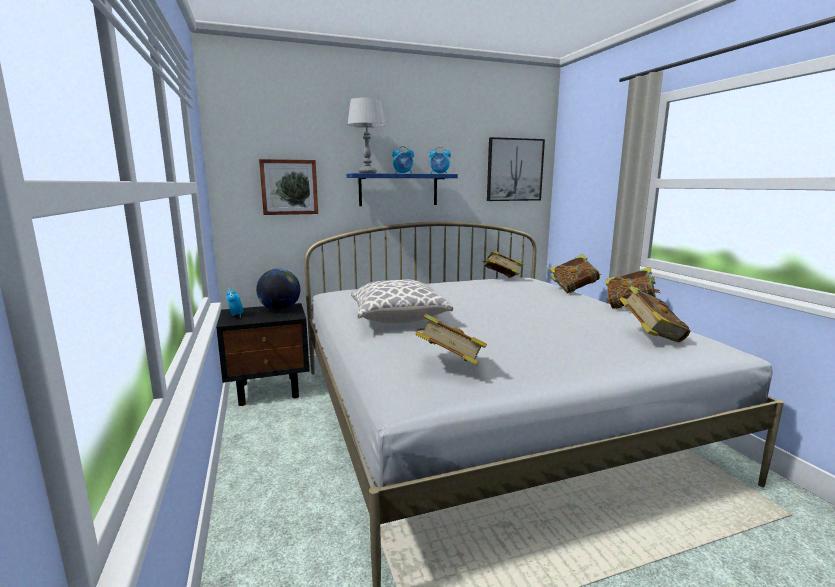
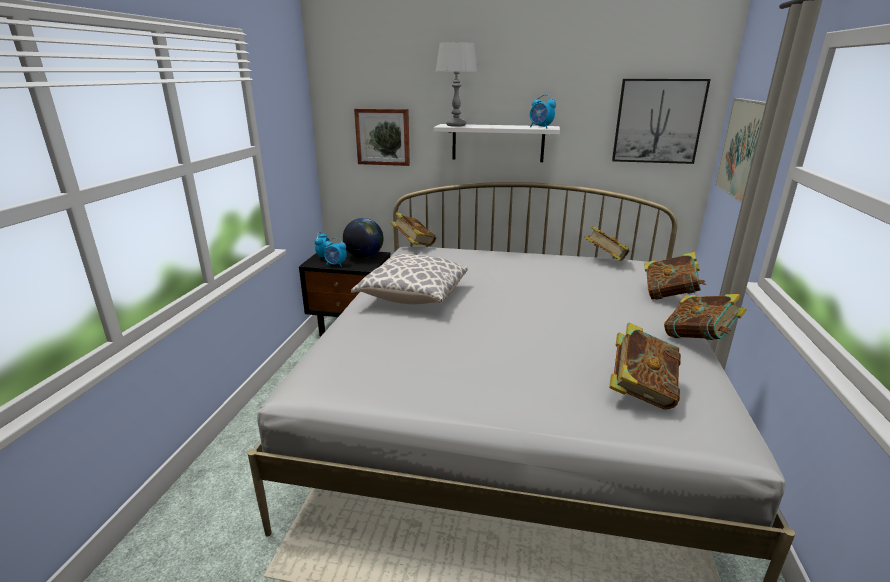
camera: 30 degrees right, 10 degrees up
blue shelf [347,173,458,206] -> white shelf [434,124,560,162]
alarm clock [392,146,414,174] -> alarm clock moved to [324,238,347,267]
book [415,314,487,365] -> book moved to [390,212,436,246]
none -> picture [715,98,766,203]

